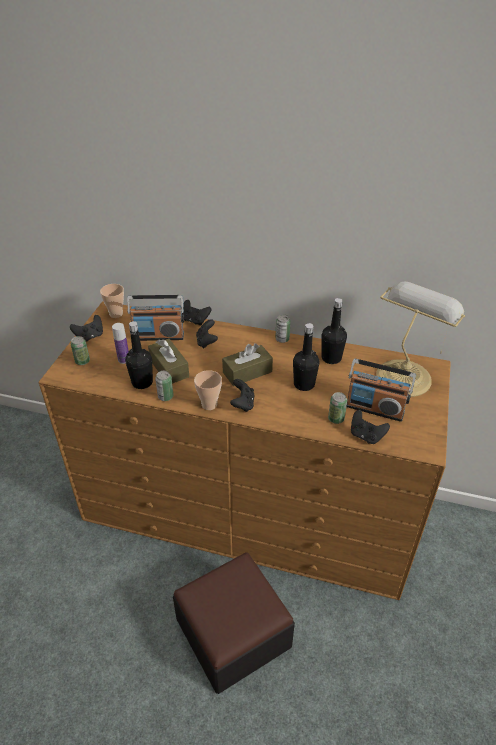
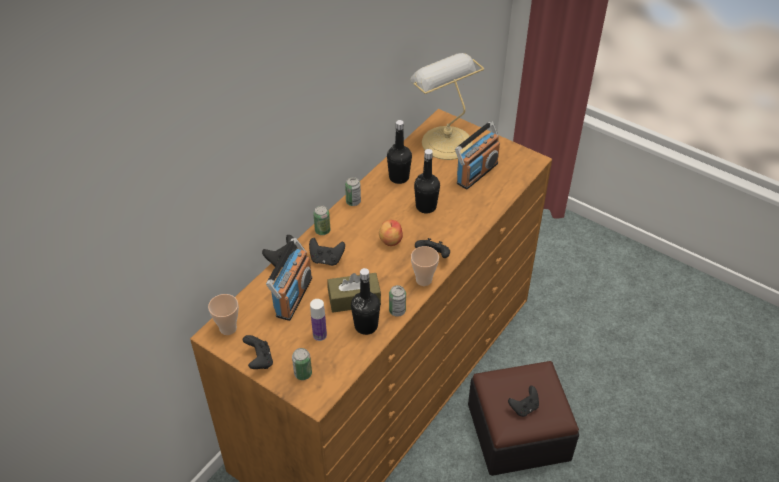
camera: 70 degrees left, 5 degrees up
brown tissue box [222,343,273,386] -> apple [379,220,403,246]
can [328,392,347,424] -> can moved to [313,206,330,235]
black game controller [351,410,390,444] -> black game controller moved to [508,386,539,417]

